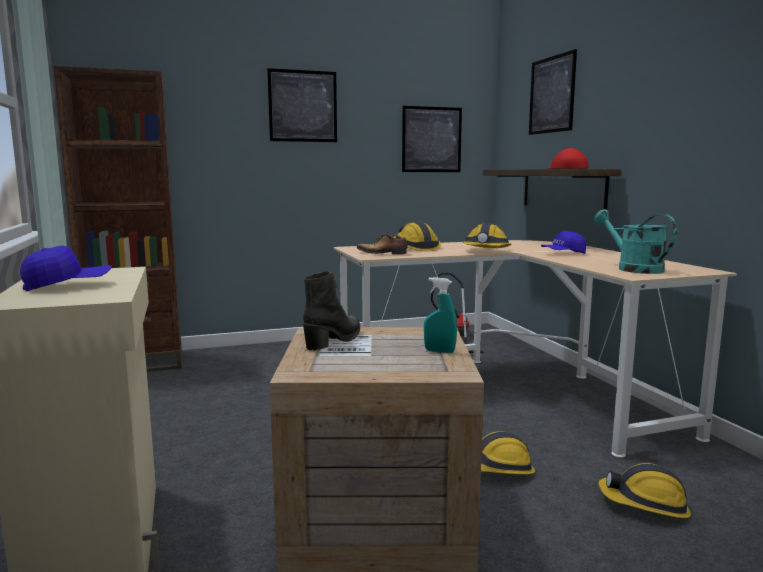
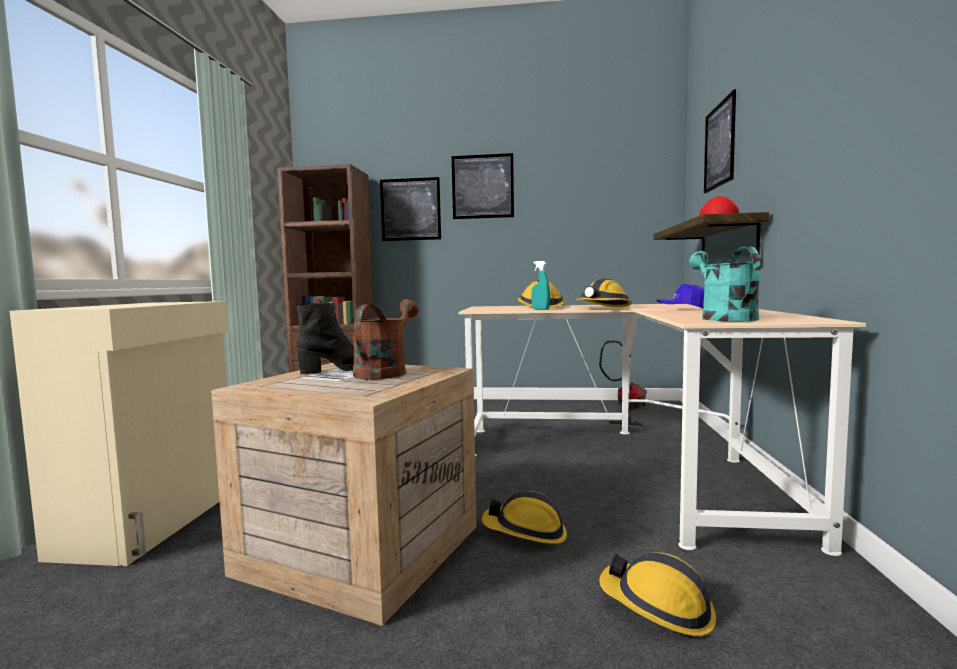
camera: 25 degrees right, 5 degrees down
blue cap [20,245,112,291] -> none
shoe [357,234,407,255] -> none
picture [402,106,462,172] -> picture moved to [380,177,441,241]
turquoise spray bottle [424,277,457,353] -> turquoise spray bottle moved to [531,261,550,310]
none -> brown watering can [352,299,419,380]

